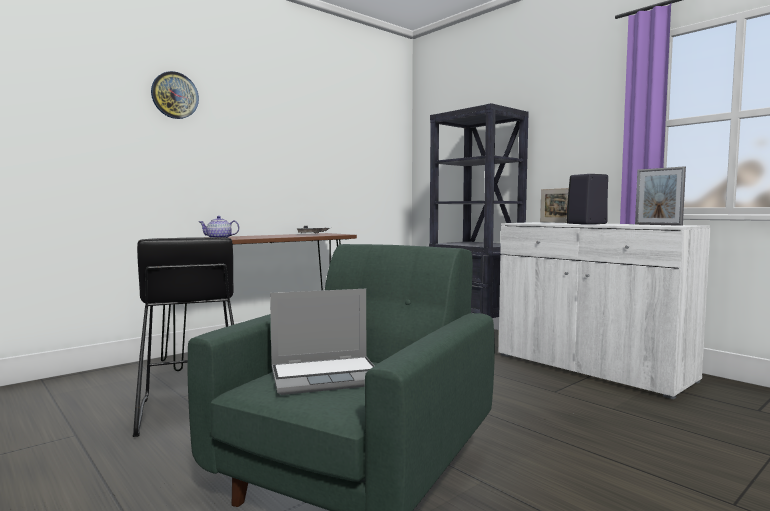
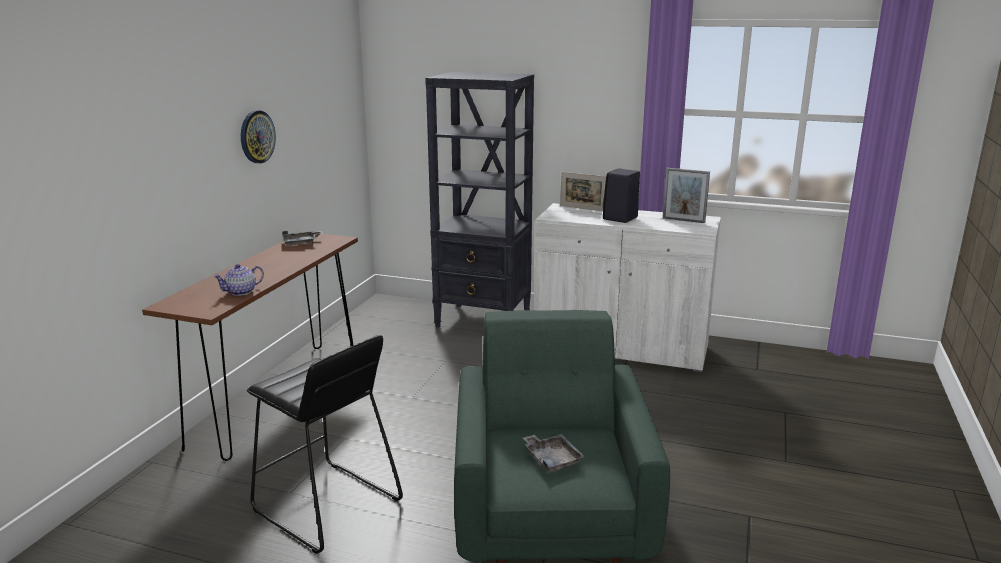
camera: 30 degrees left, 15 degrees up
wall clock [151,71,199,119] -> wall clock moved to [241,110,276,163]
laptop [270,289,374,395] -> grey tray [523,434,585,472]

